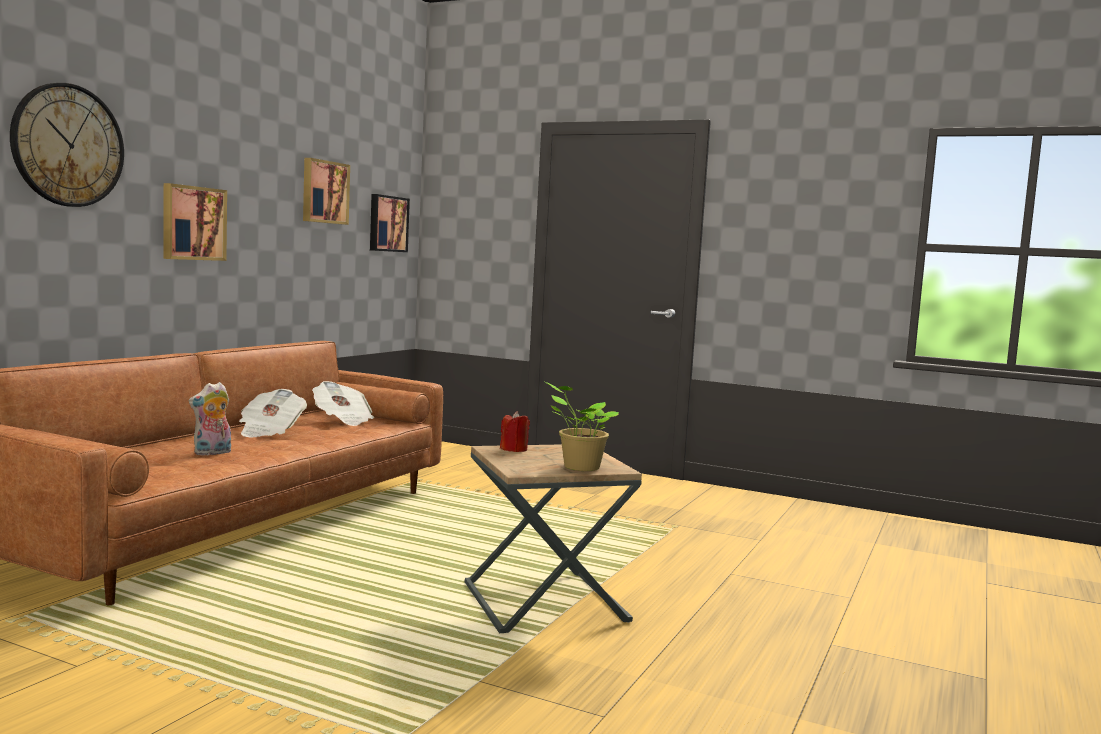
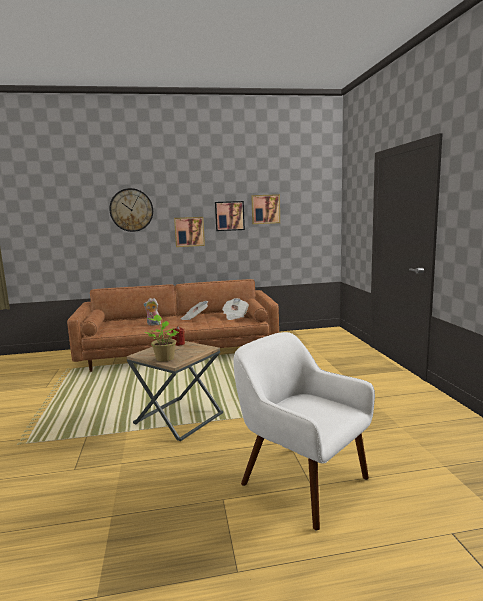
camera: 55 degrees right, 5 degrees up
picture [370,194,410,252] -> picture moved to [215,201,245,231]
none -> white armchair [234,332,375,531]

